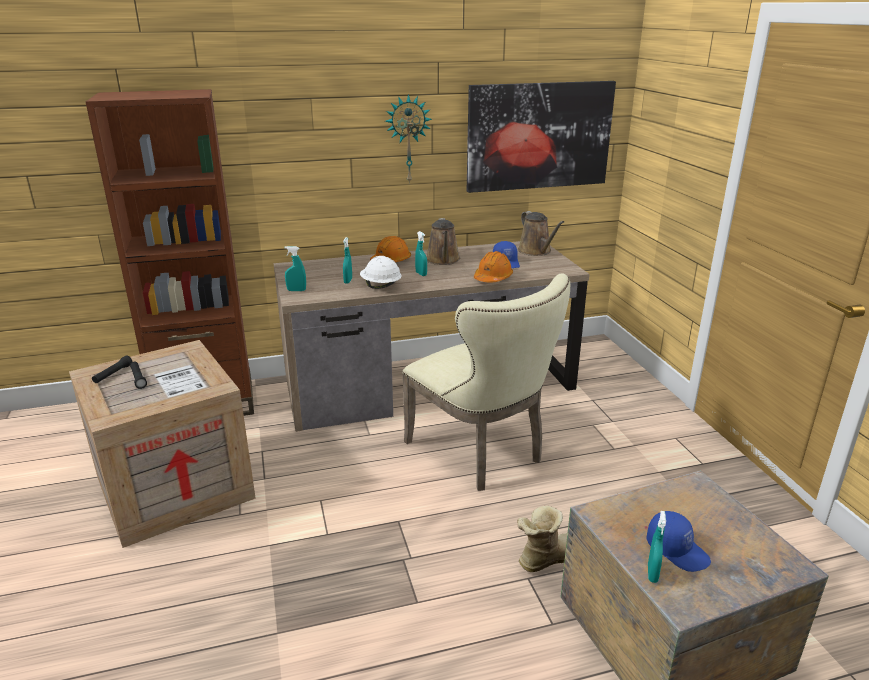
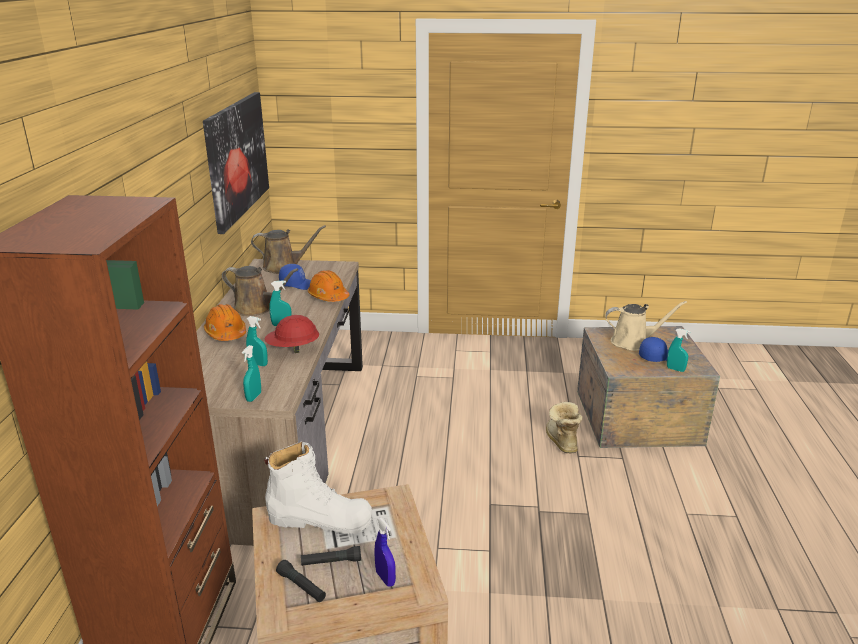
camera: 70 degrees left, 0 degrees up
white hard hat [360,256,402,289] -> red hard hat [264,315,319,353]
wall clock [385,94,432,184] -> none
beige chair [402,273,570,491] -> none
none -> white boot [264,441,372,534]
none -> blue spray bottle [375,517,396,587]
none -> beige watering can [605,301,687,351]

